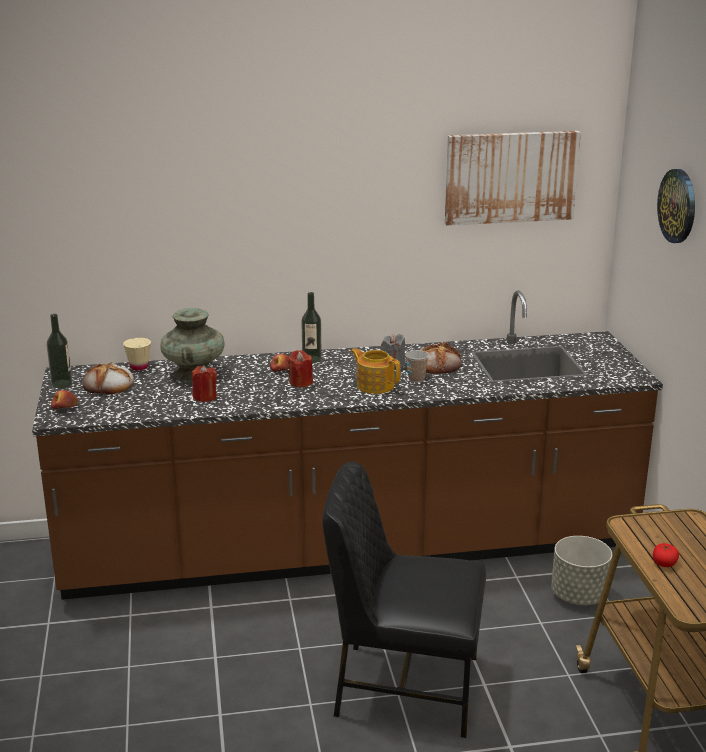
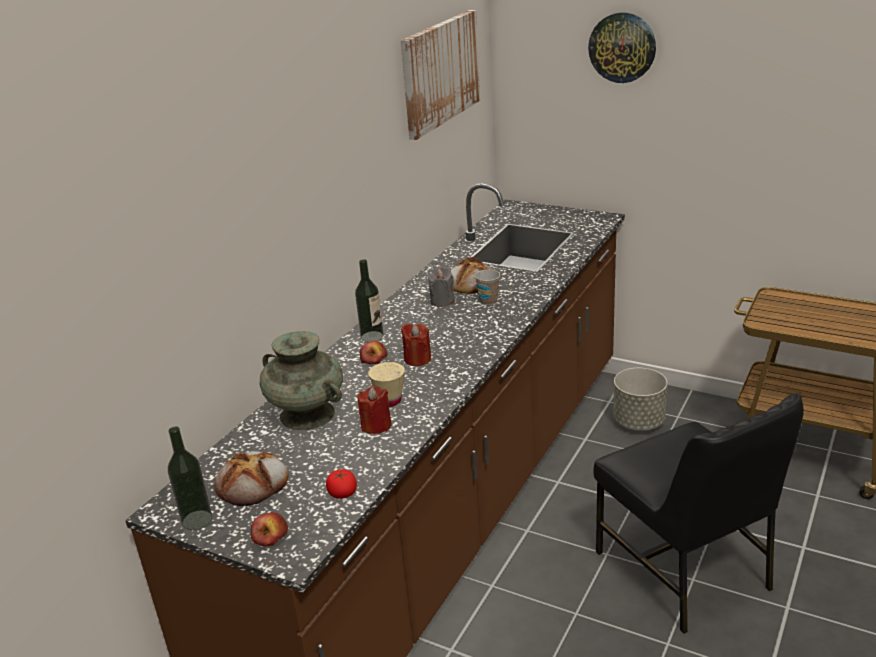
camera: 50 degrees left, 5 degrees up
beige cup [123,338,151,370] -> beige cup moved to [368,362,405,407]
black chair [322,462,486,738] -> black chair turned 75 degrees counterclockwise [593,394,804,634]
teapot [351,348,400,394] -> none
tomato [653,543,679,567] -> tomato moved to [326,469,357,499]

